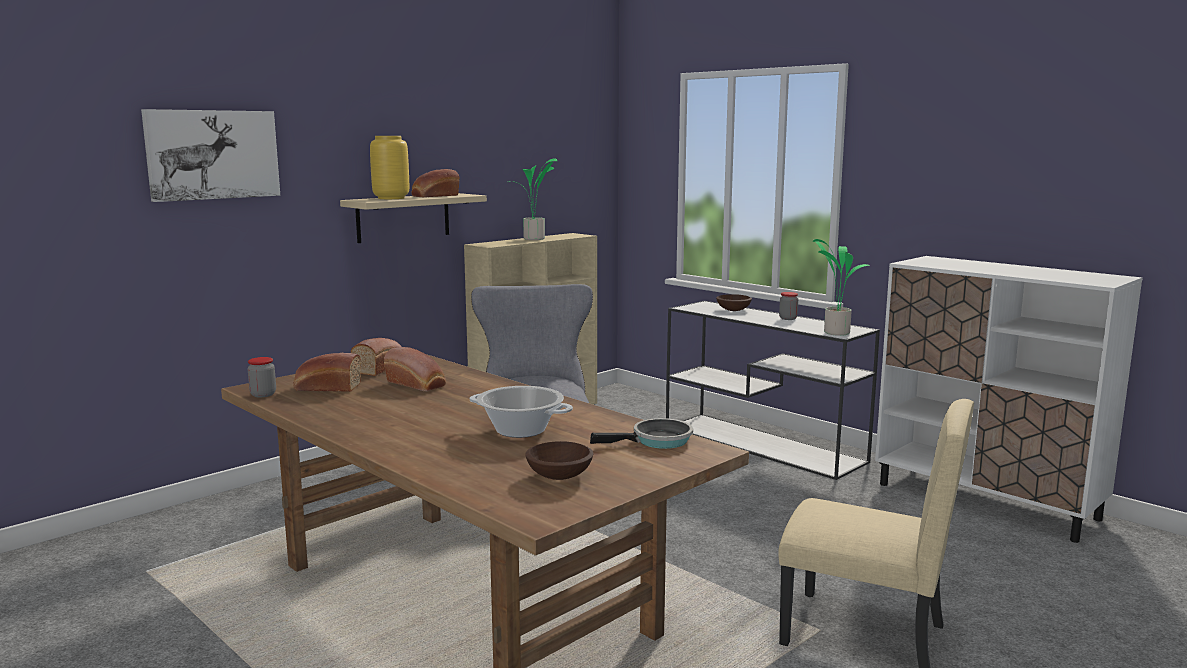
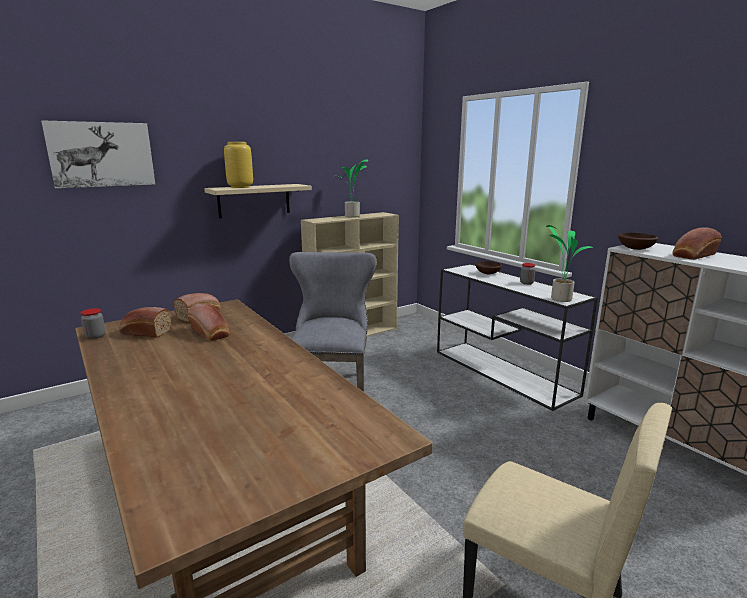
camera: 10 degrees right, 5 degrees up
bread [412,169,459,197] -> bread moved to [673,227,722,260]
cooking pot [469,386,573,438] -> none
brown bowl [525,441,594,480] -> brown bowl moved to [618,233,659,250]
frying pan [590,418,693,449] -> none

